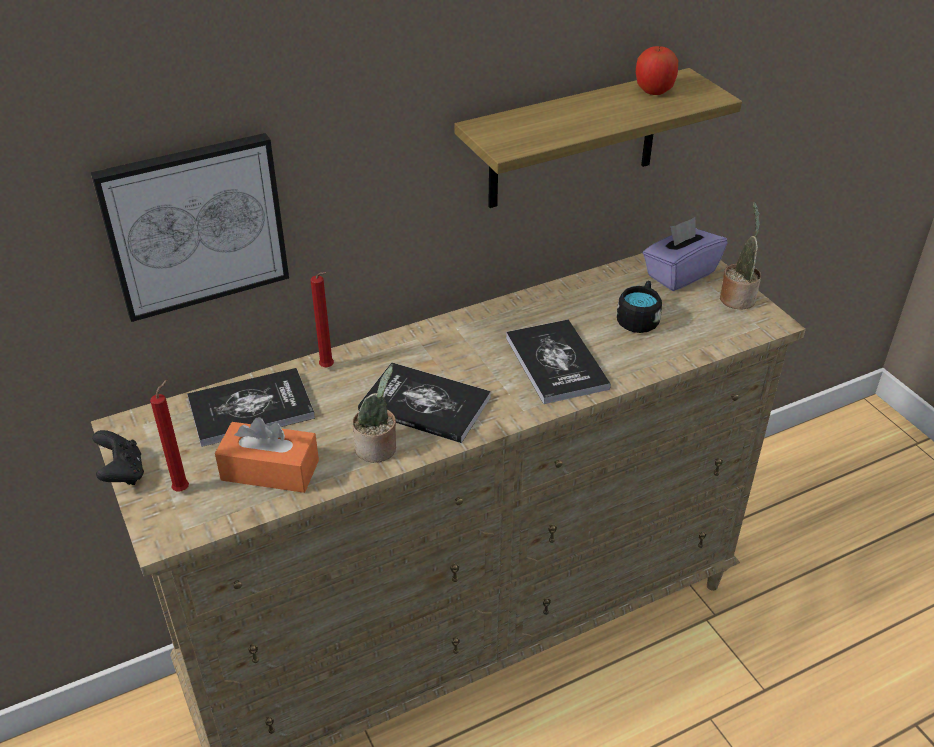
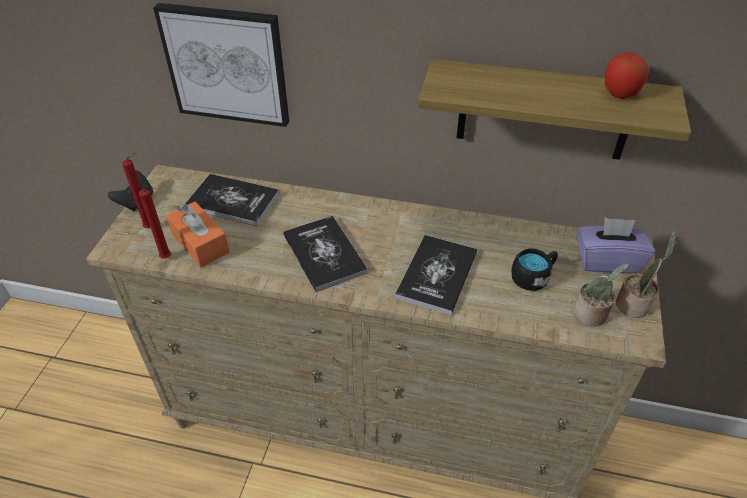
camera: 40 degrees right, 5 degrees up
red candle [311,272,334,368] -> red candle moved to [139,189,171,259]
potted plant [352,366,396,463] -> potted plant moved to [573,263,630,326]

